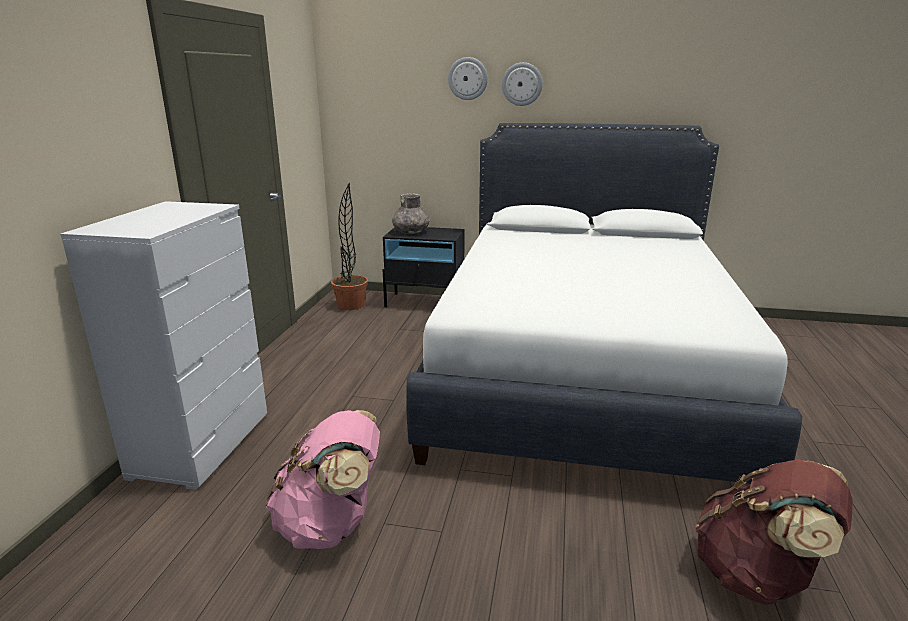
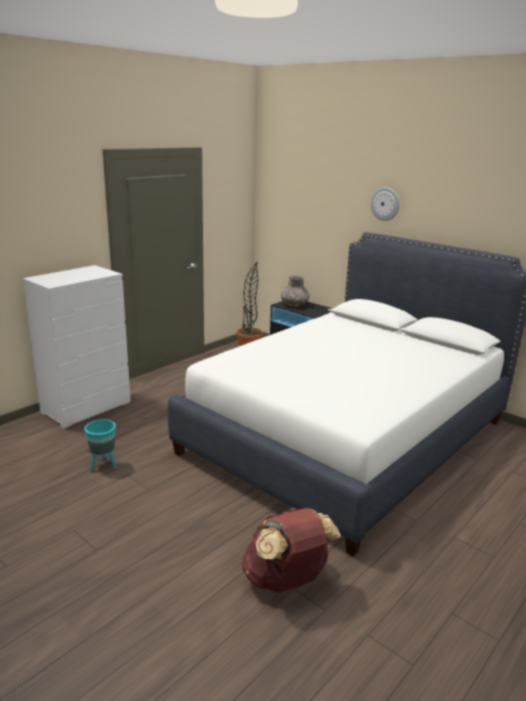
camera: 30 degrees right, 0 degrees up
pink backpack [266,410,380,549] -> turquoise planter [84,419,117,472]
wall clock [448,57,488,100] -> none

